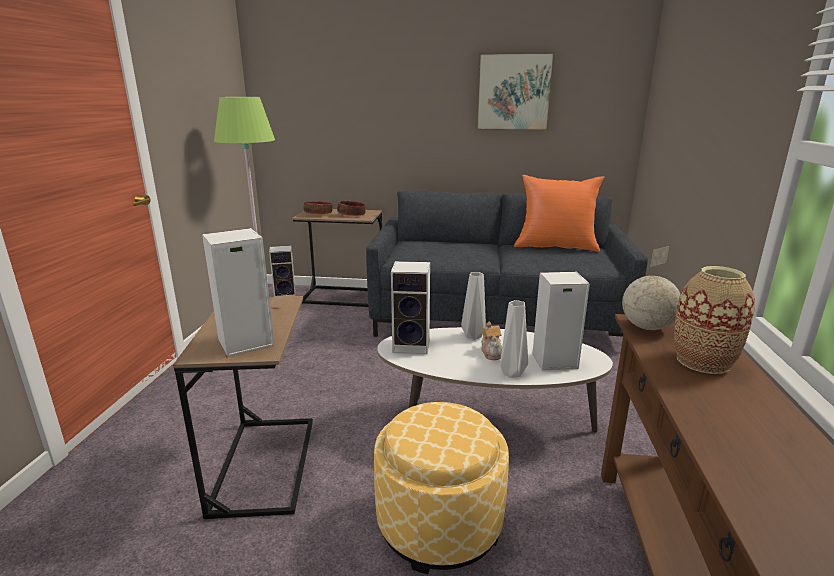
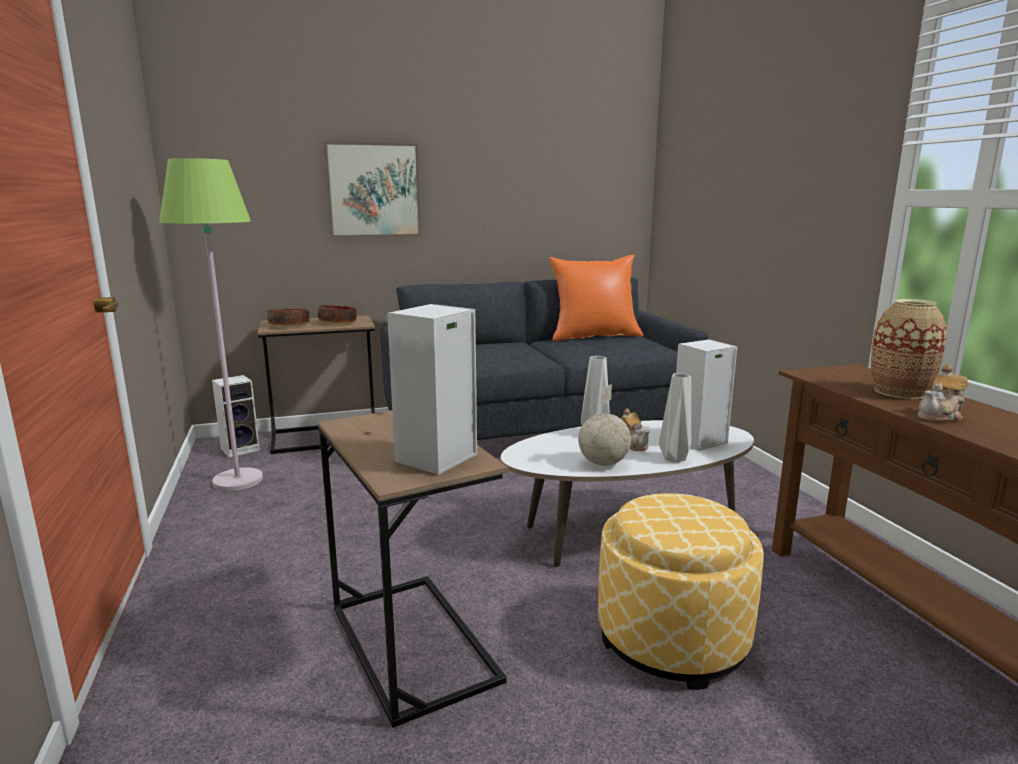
camera: 25 degrees left, 5 degrees down
speaker [391,261,430,354] -> none
picture [476,52,555,131] -> picture moved to [324,142,421,238]
globe [622,246,681,330] -> globe moved to [578,384,631,466]
none -> teapot [917,364,968,422]

